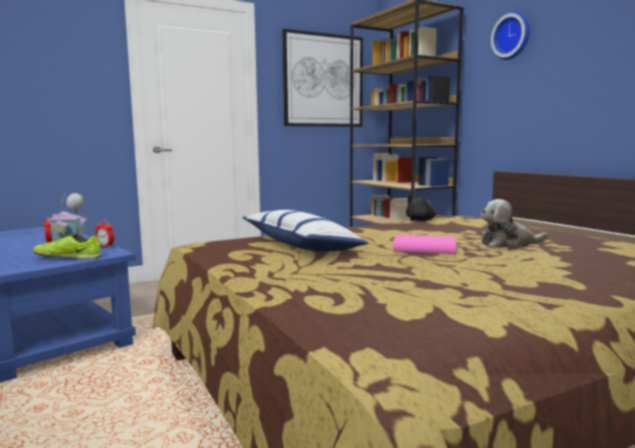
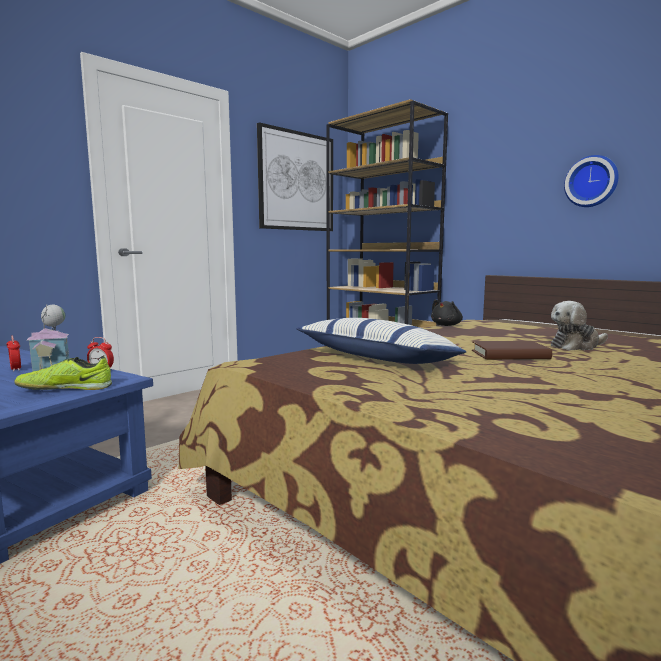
camera: 15 degrees left, 0 degrees up
pink book [393,235,456,254] -> brown book [472,341,552,360]
wall clock [491,11,530,60] -> wall clock moved to [564,155,619,207]

